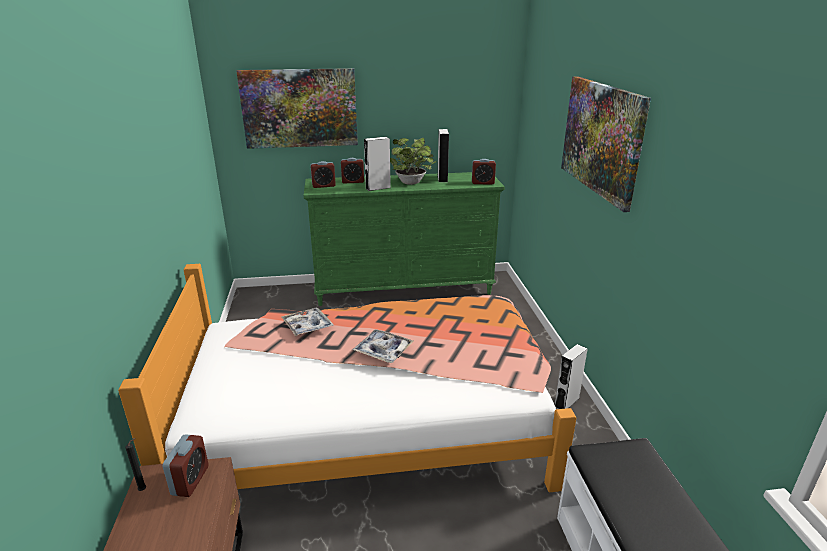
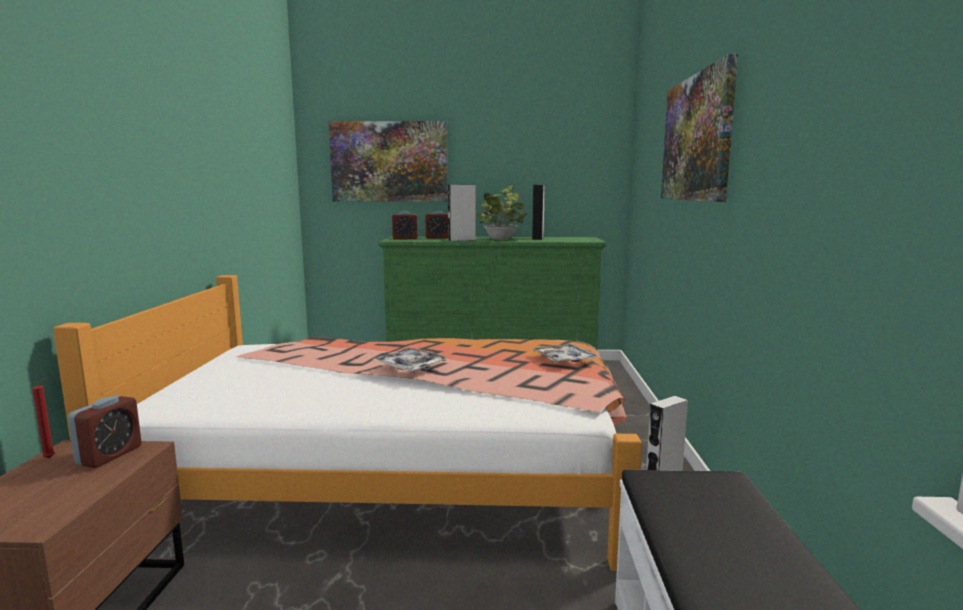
camera: 10 degrees right, 15 degrees down
black candle [125,438,146,491] -> red candle [32,378,55,458]
tray [281,308,334,336] -> tray moved to [531,344,600,363]
alarm clock [472,159,496,184] -> none

